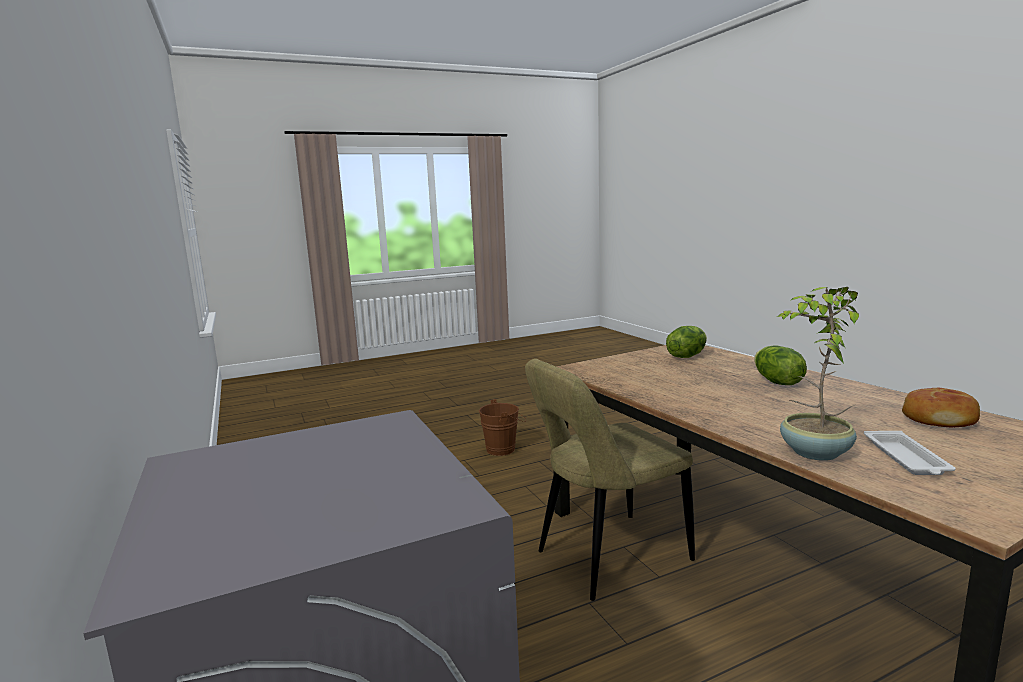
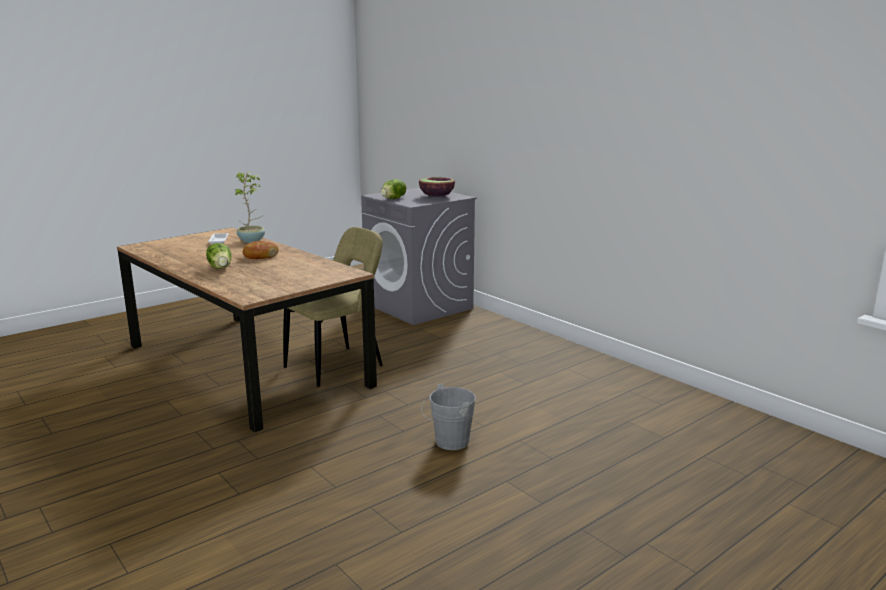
camera: 165 degrees right, 5 degrees up
brown bucket [479,399,526,456] -> grey bucket [421,383,476,450]
lettuce [666,326,707,358] -> lettuce moved to [381,179,406,199]
bread [902,388,980,427] -> bread moved to [243,241,279,259]
none -> bowl [419,177,455,197]

